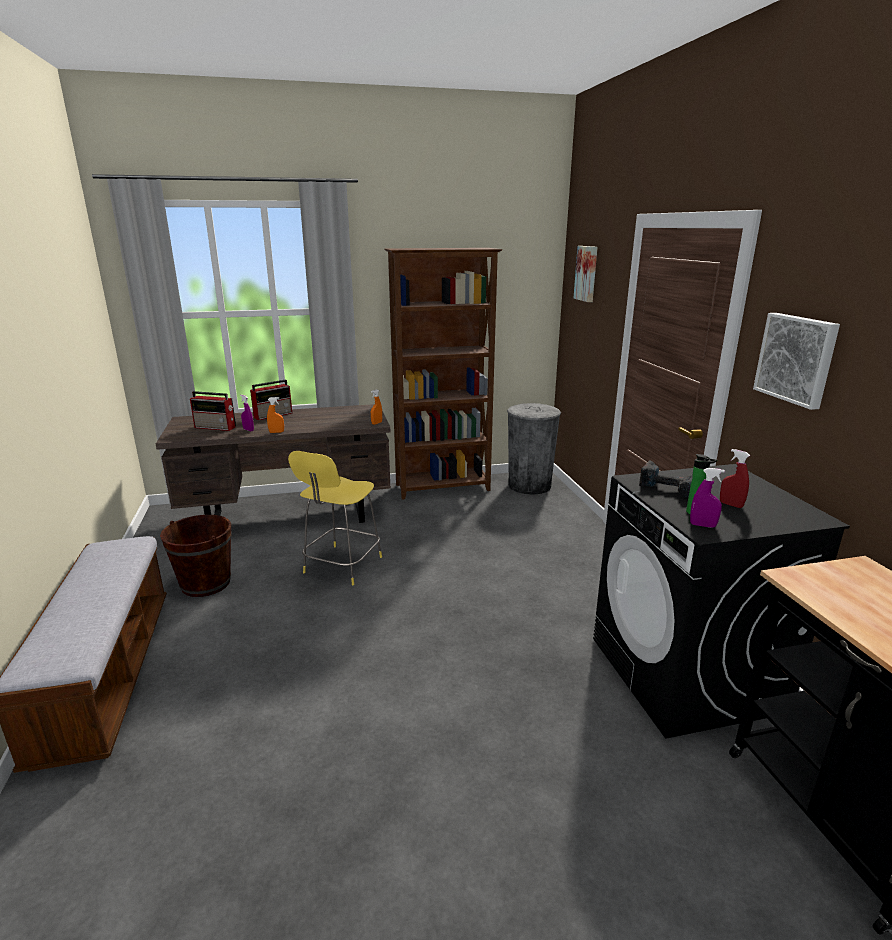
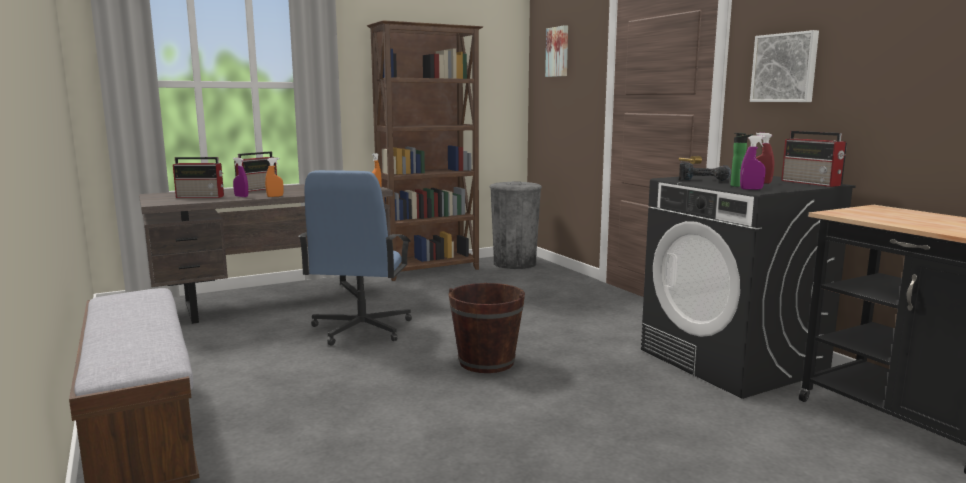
camera: 15 degrees left, 10 degrees down
brown bucket [160,515,232,597] -> brown bucket moved to [449,283,525,373]
yellow stool [288,451,382,585] -> blue office chair [299,170,412,346]
none -> radio [781,131,847,187]

